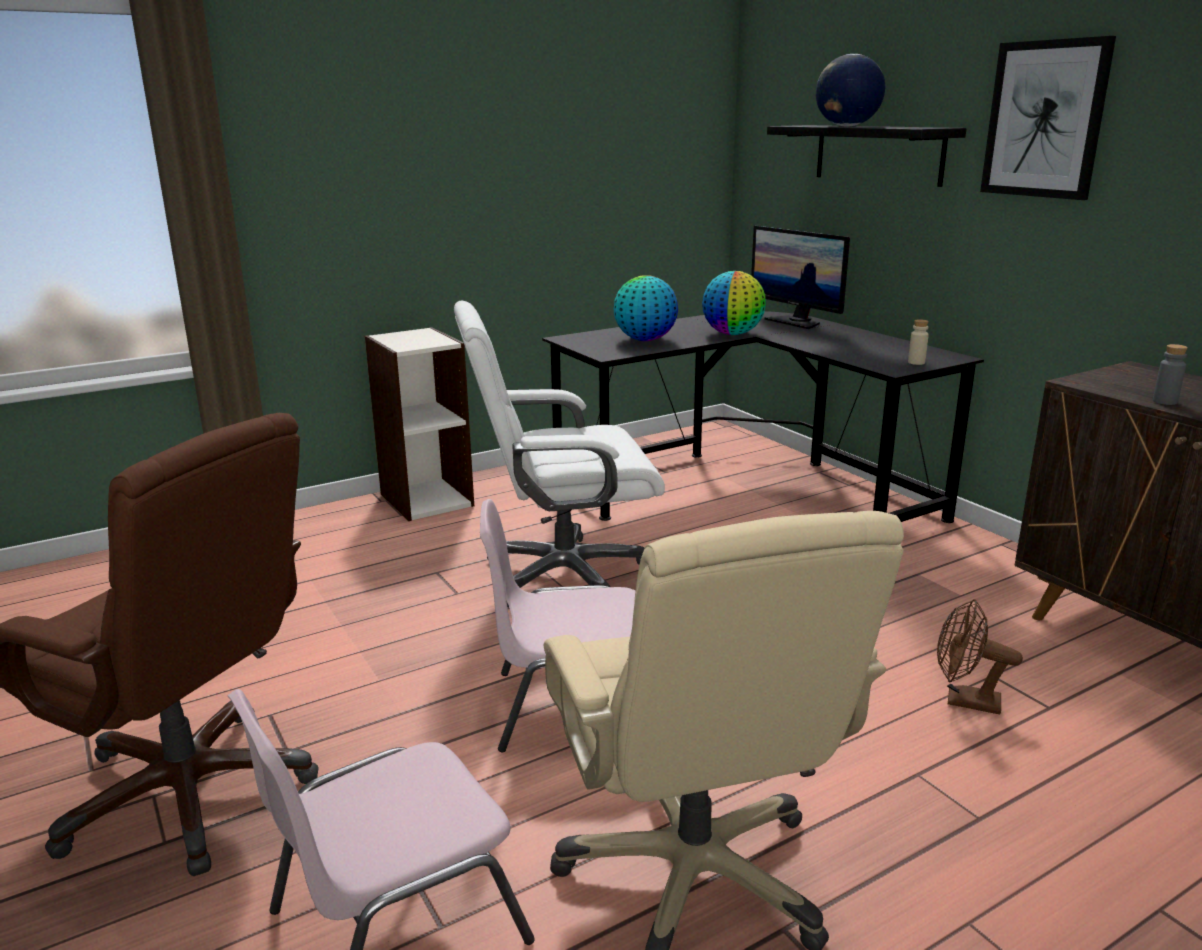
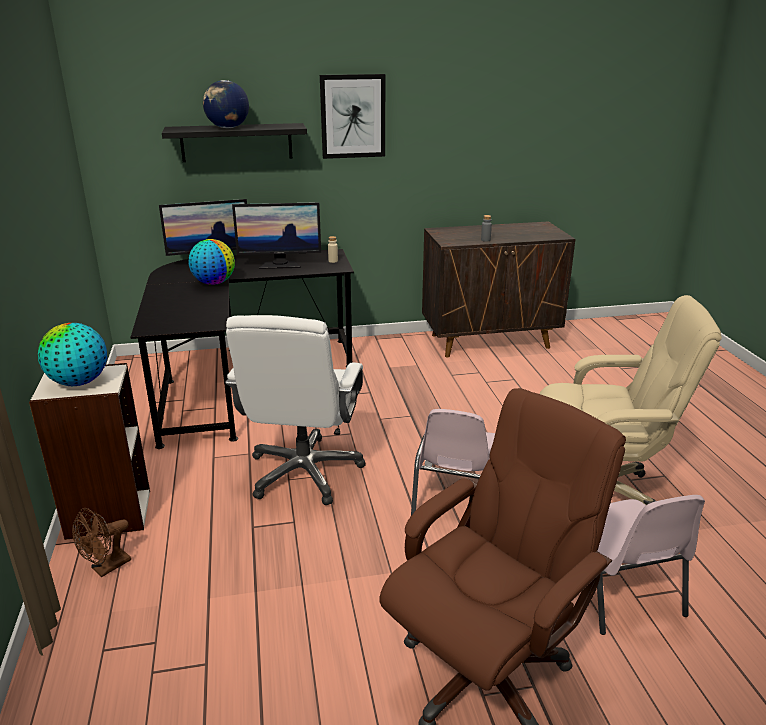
camera: 70 degrees left, 5 degrees up
globe [614,275,678,341] -> globe moved to [38,323,107,386]
brown fan [937,599,1023,714] -> brown fan moved to [72,508,131,577]
none -> monitor [232,202,321,269]

